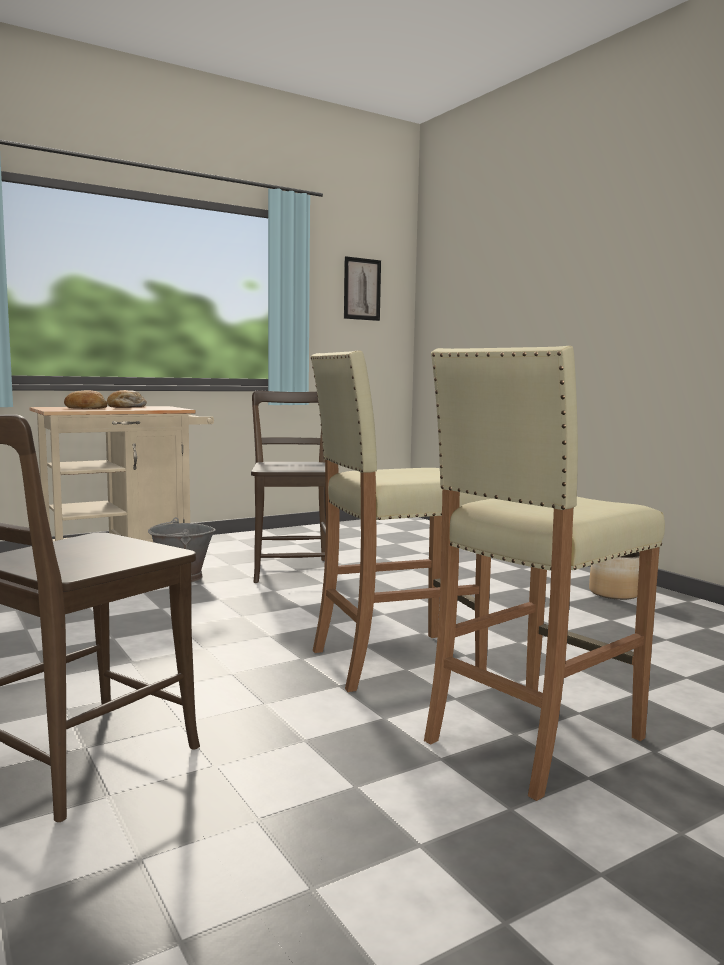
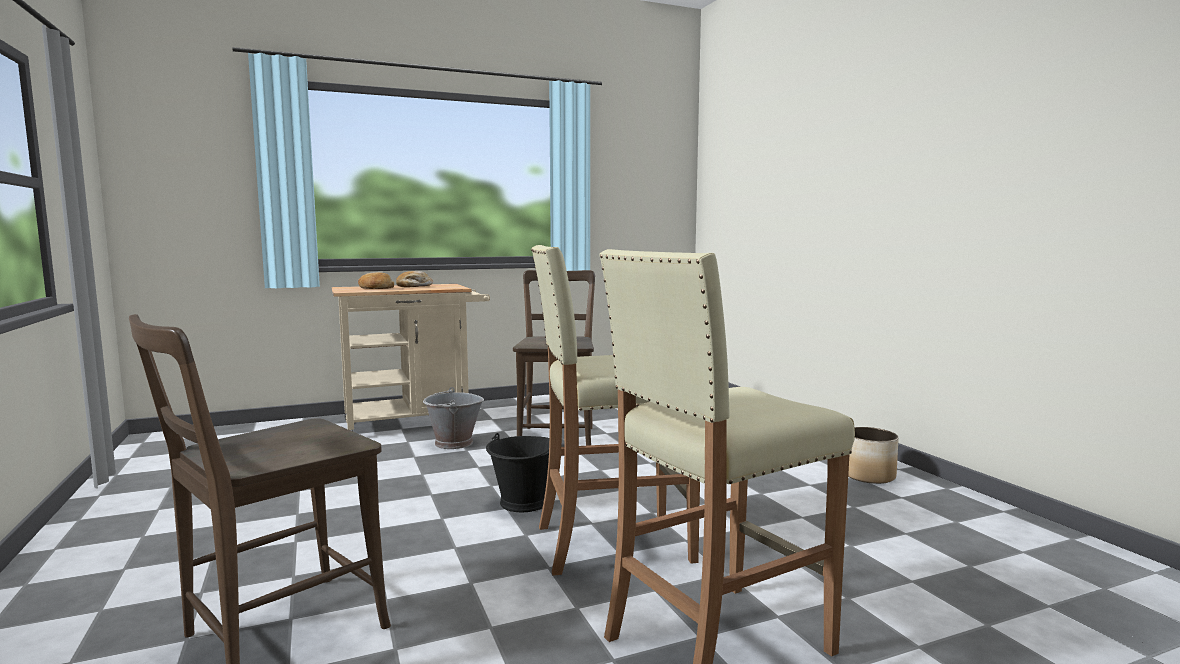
camera: 10 degrees right, 0 degrees up
picture [344,256,381,321] -> none
none -> black bucket [486,433,549,512]

